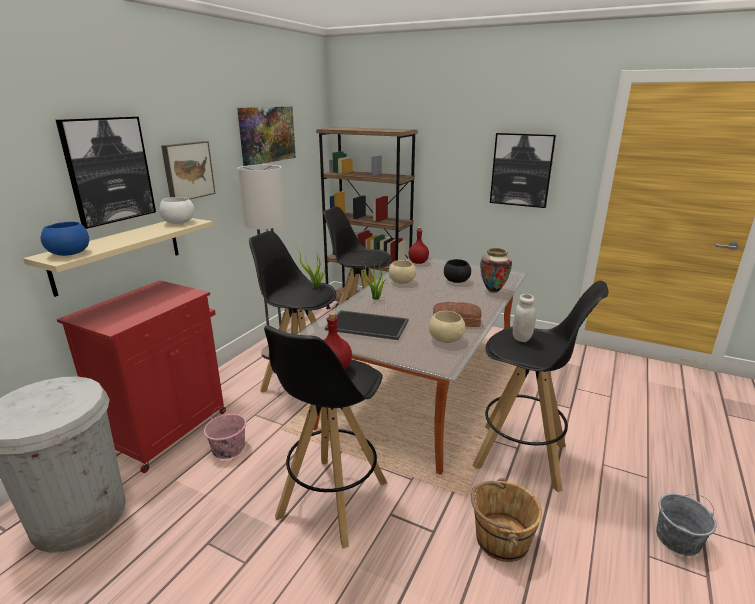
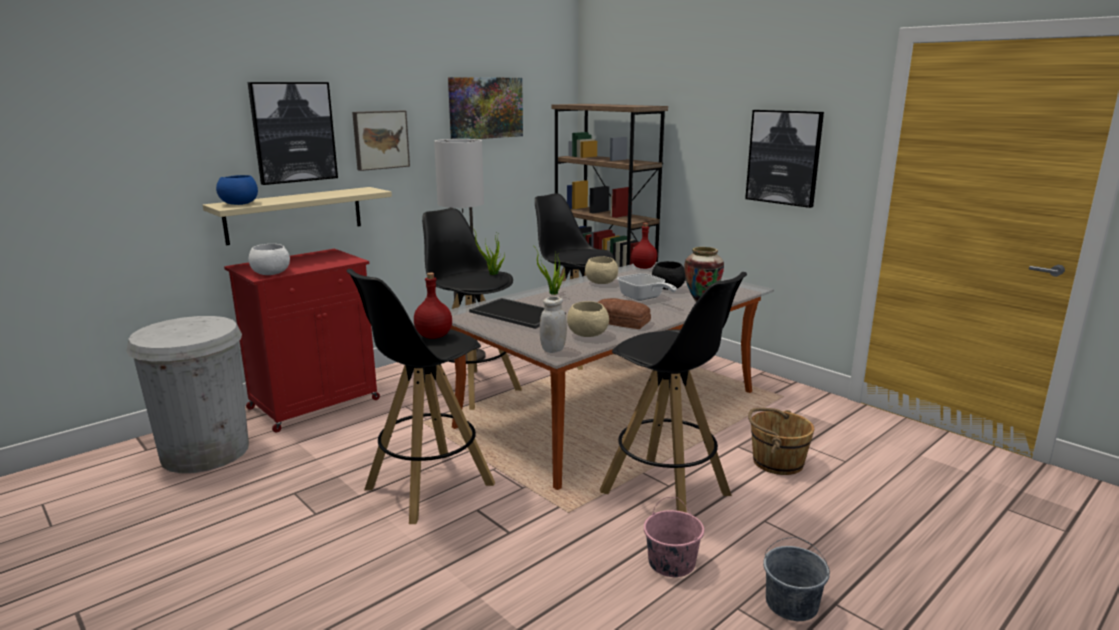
camera: 20 degrees right, 5 degrees down
white bowl [159,197,194,224] -> white bowl moved to [249,244,290,275]
pink bucket [204,406,246,459] -> pink bucket moved to [644,497,704,577]
brown bucket [471,478,542,562] -> brown bucket moved to [748,408,814,475]
white jar [513,294,536,342] -> white jar moved to [540,296,567,353]
none -> frying pan [617,273,677,301]

